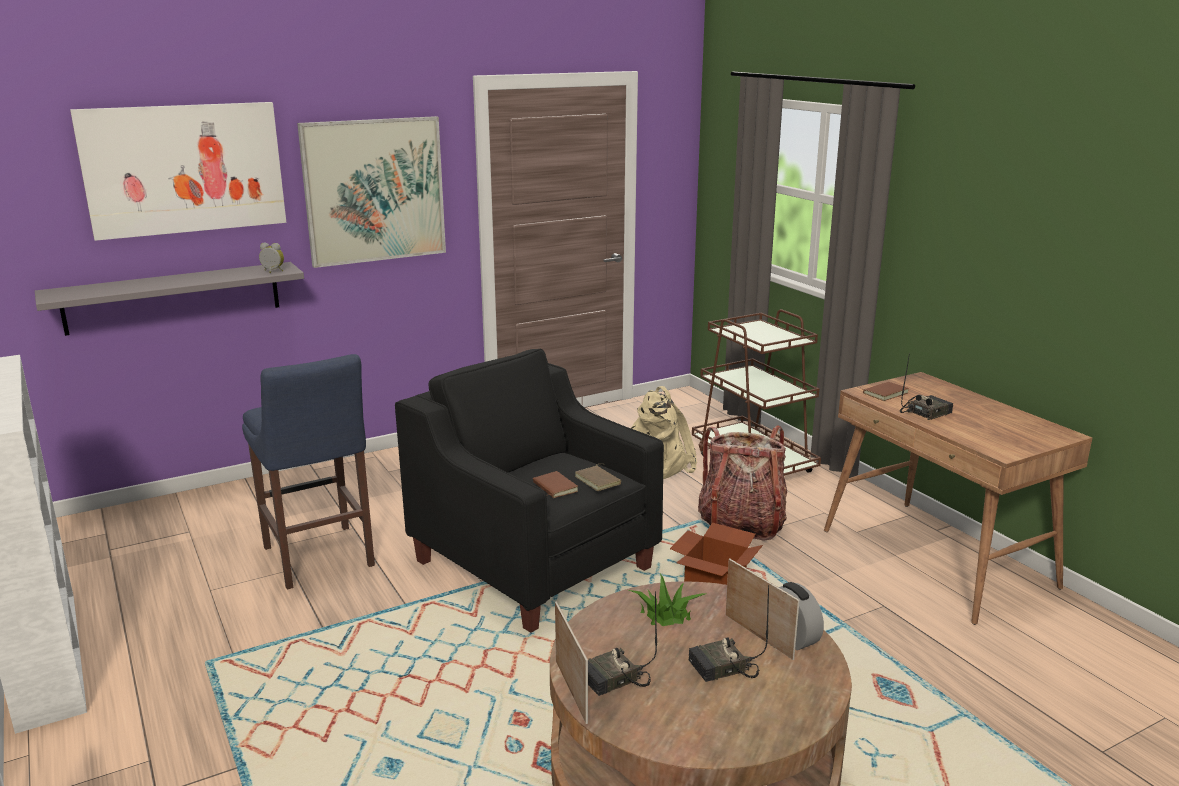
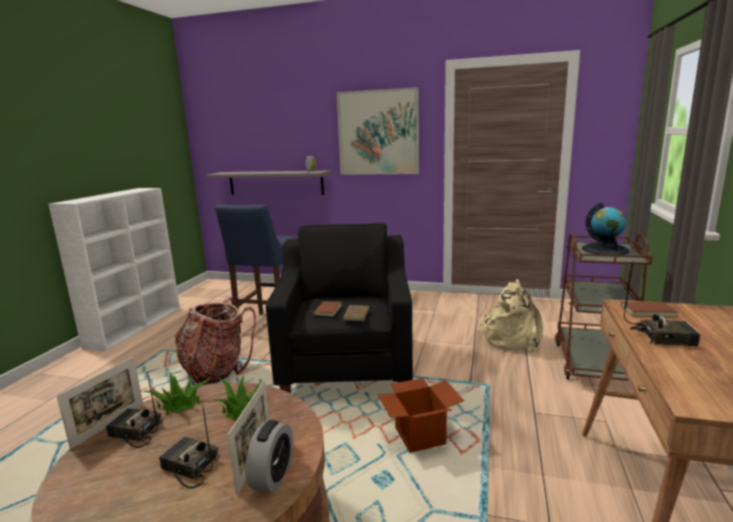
camera: 45 degrees right, 5 degrees down
picture [70,102,286,241] -> none
backpack [698,425,787,541] -> backpack moved to [175,297,256,385]
none -> potted plant [141,372,211,415]
none -> globe [582,203,630,255]

